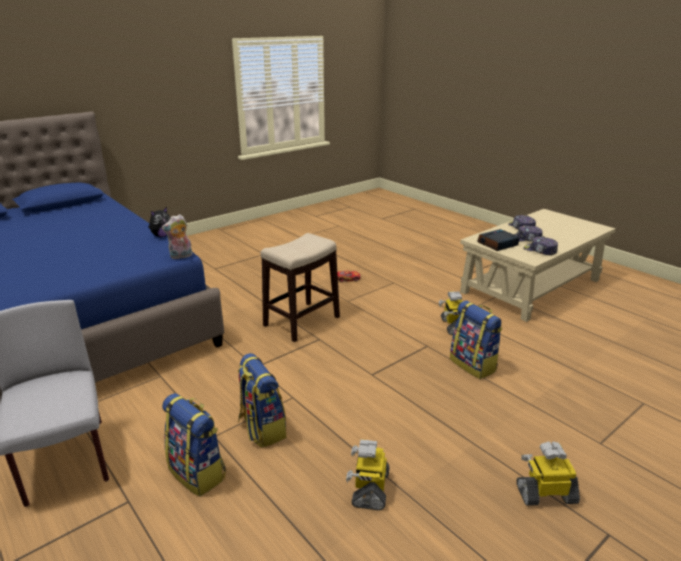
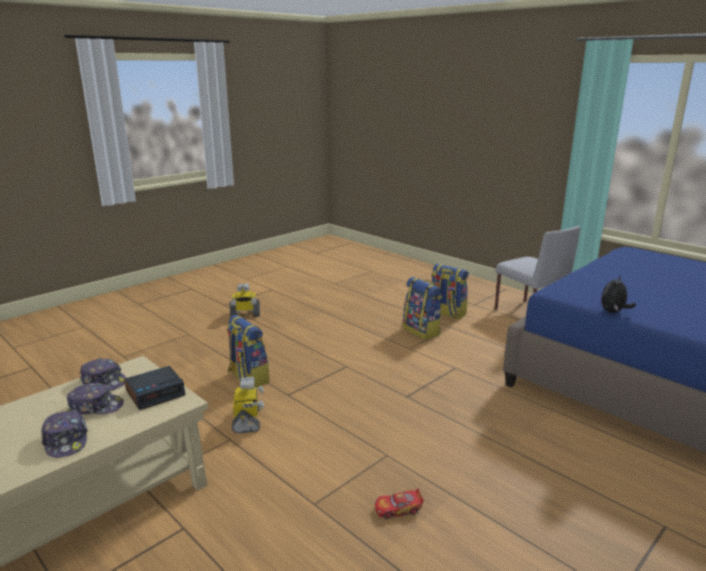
camera: 175 degrees right, 5 degrees down
plush toy [162,214,192,259] -> none
stool [261,233,340,342] -> none
toy robot [346,439,390,510] -> none

